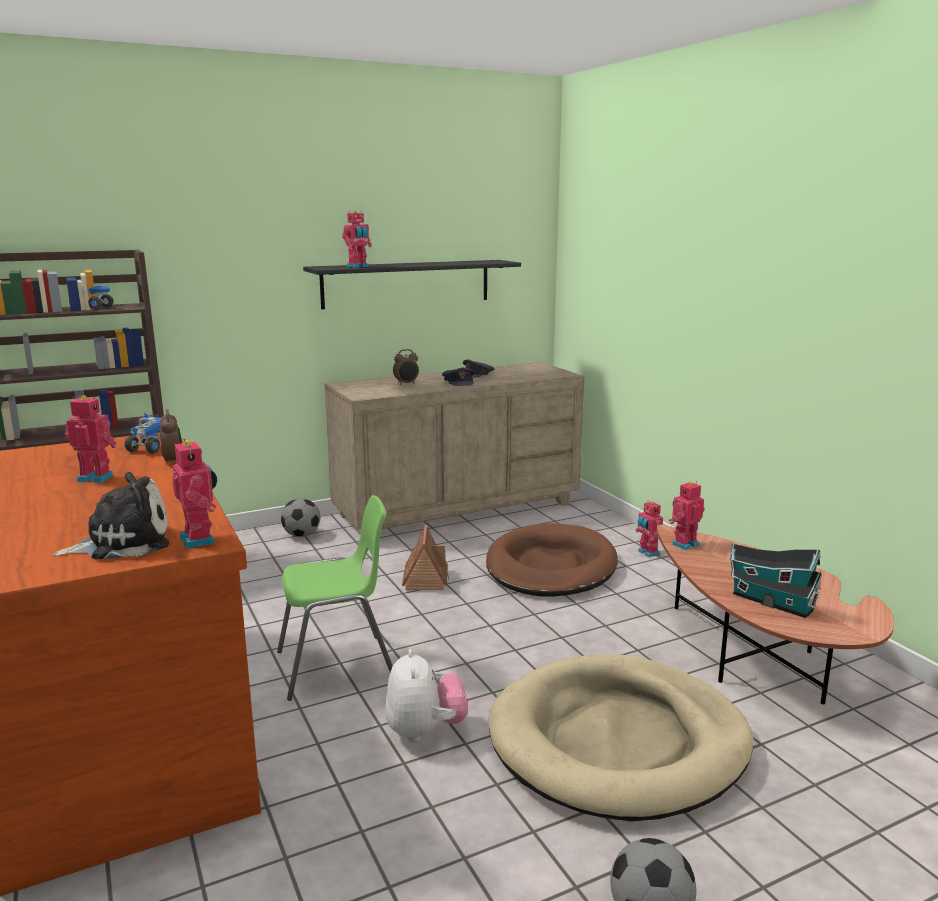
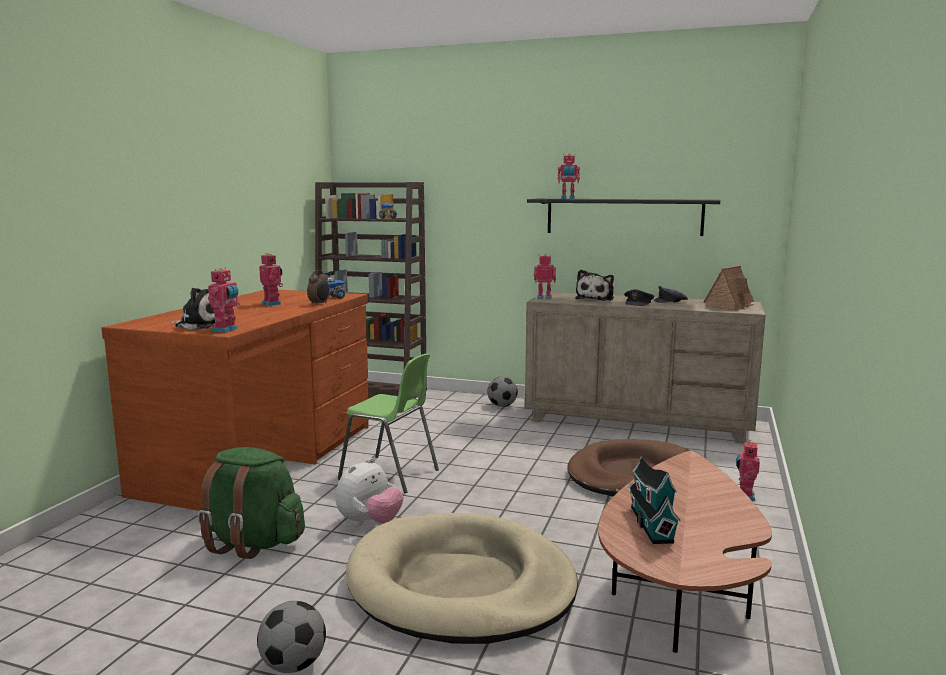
camera: 45 degrees right, 5 degrees down
alarm clock [393,349,419,385] -> plush toy [576,270,614,301]
toy house [402,525,449,590] -> toy house moved to [704,265,754,310]
toy robot [669,481,705,550] -> toy robot moved to [534,254,556,299]
none -> green backpack [198,447,305,559]

